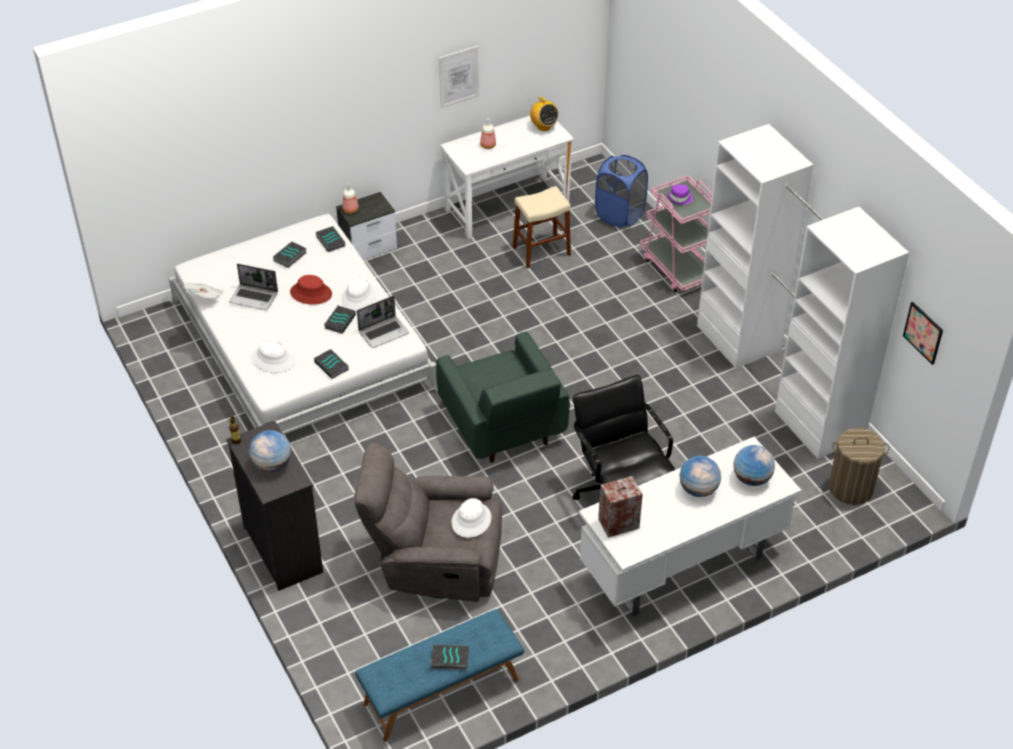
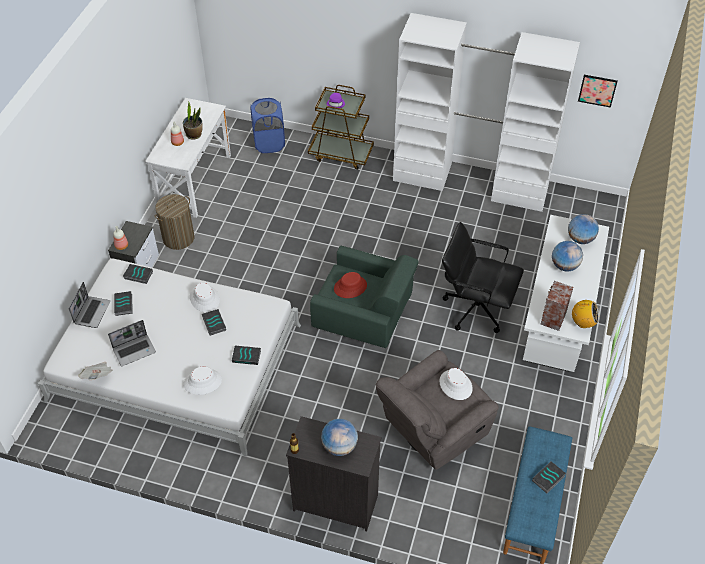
camera: 45 degrees left, 5 degrees up
red hat [290,275,332,305] -> red hat moved to [334,272,367,298]
laptop [357,296,409,348] -> laptop moved to [69,282,111,328]
picture [439,46,479,108] -> none
beige stool [513,186,571,268] -> none
radio [530,97,559,131] -> radio moved to [572,300,599,328]
pink cart [640,176,712,293] -> brown cart [308,85,374,170]
laundry basket [829,428,890,505] -> laundry basket moved to [154,194,194,250]
none -> potted plant [183,102,203,140]

